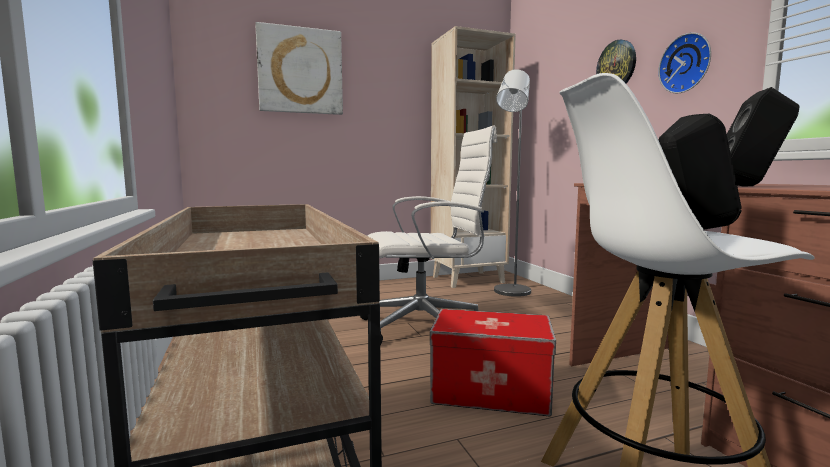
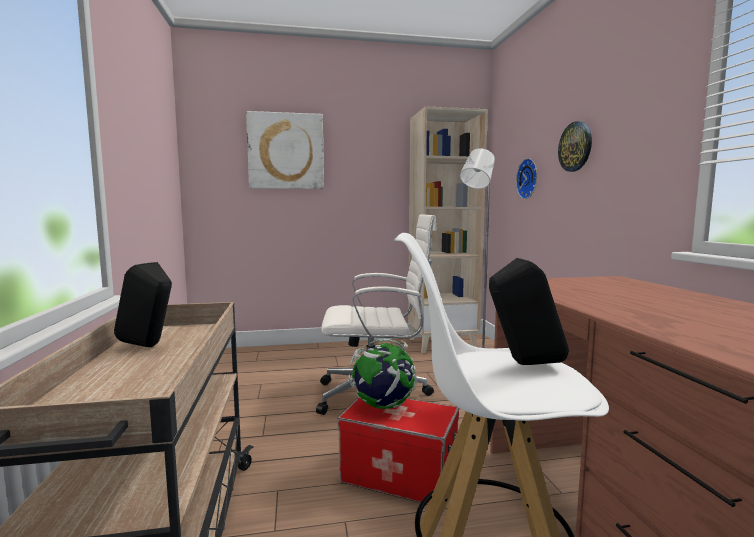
camera: 10 degrees right, 0 degrees up
wall clock [658,32,711,93] -> wall clock moved to [516,158,537,199]
black speaker [727,87,800,186] -> black speaker moved to [114,262,172,347]
none -> globe [348,339,417,409]

